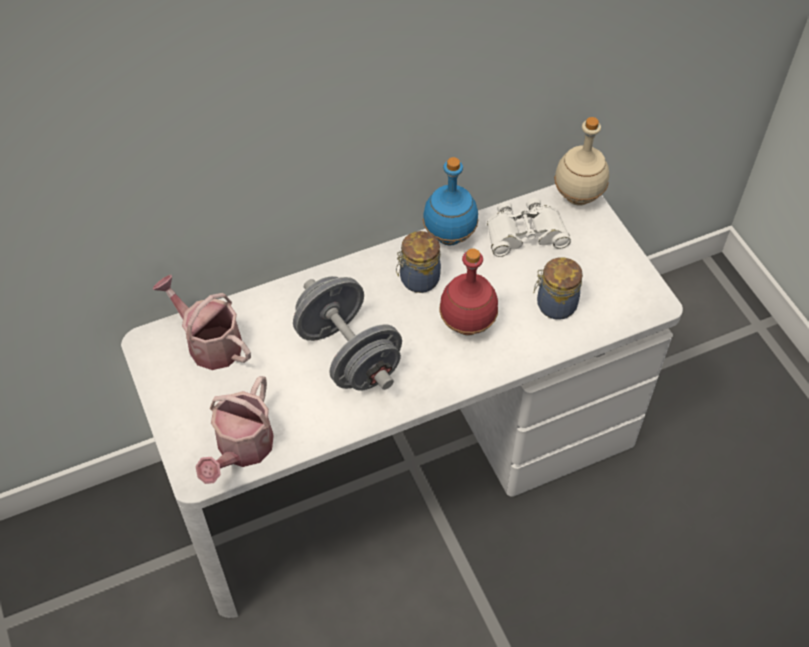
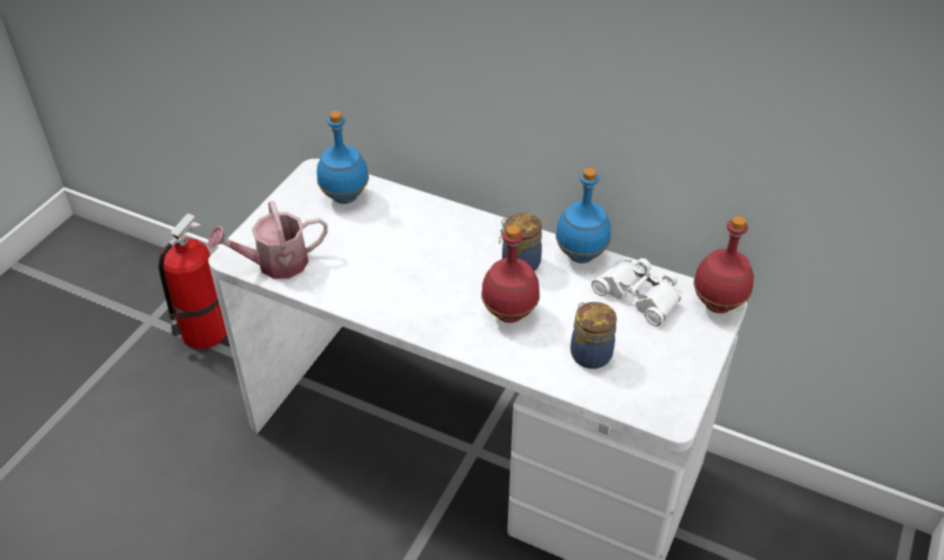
camera: 50 degrees right, 10 degrees down
watering can [153,275,251,370] -> blue bottle [317,111,369,204]
grey dumbbell [293,276,402,391] -> none
beige bottle [554,117,609,205] -> red bottle [693,216,754,313]
none -> fire extinguisher [158,213,227,349]

